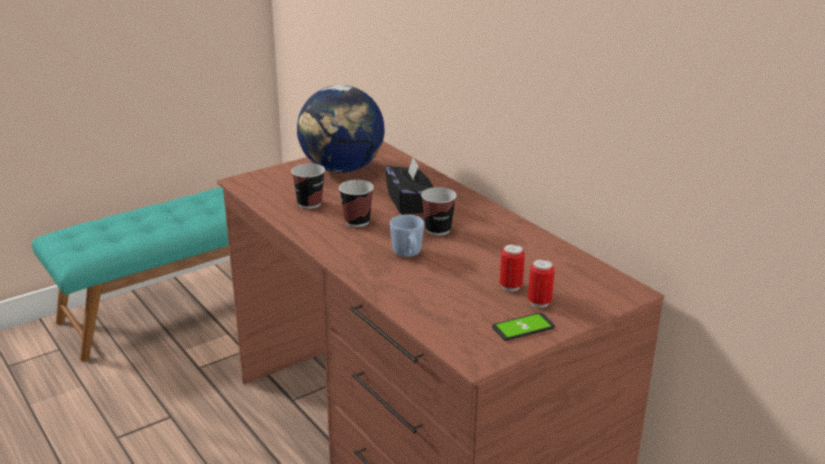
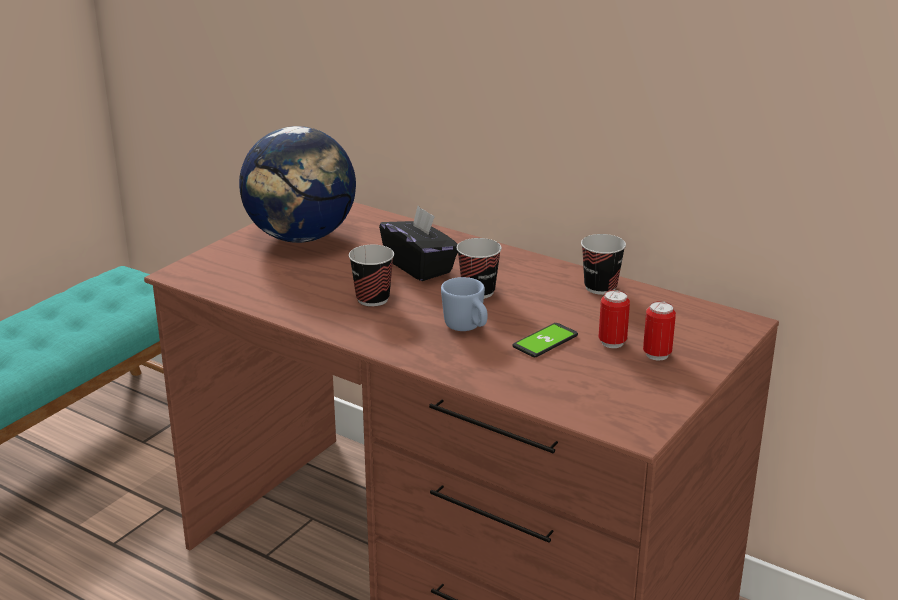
camera: 20 degrees left, 0 degrees up
cup [291,163,325,209] -> cup moved to [581,234,626,295]
phone [492,313,555,341] -> phone moved to [513,323,578,357]

